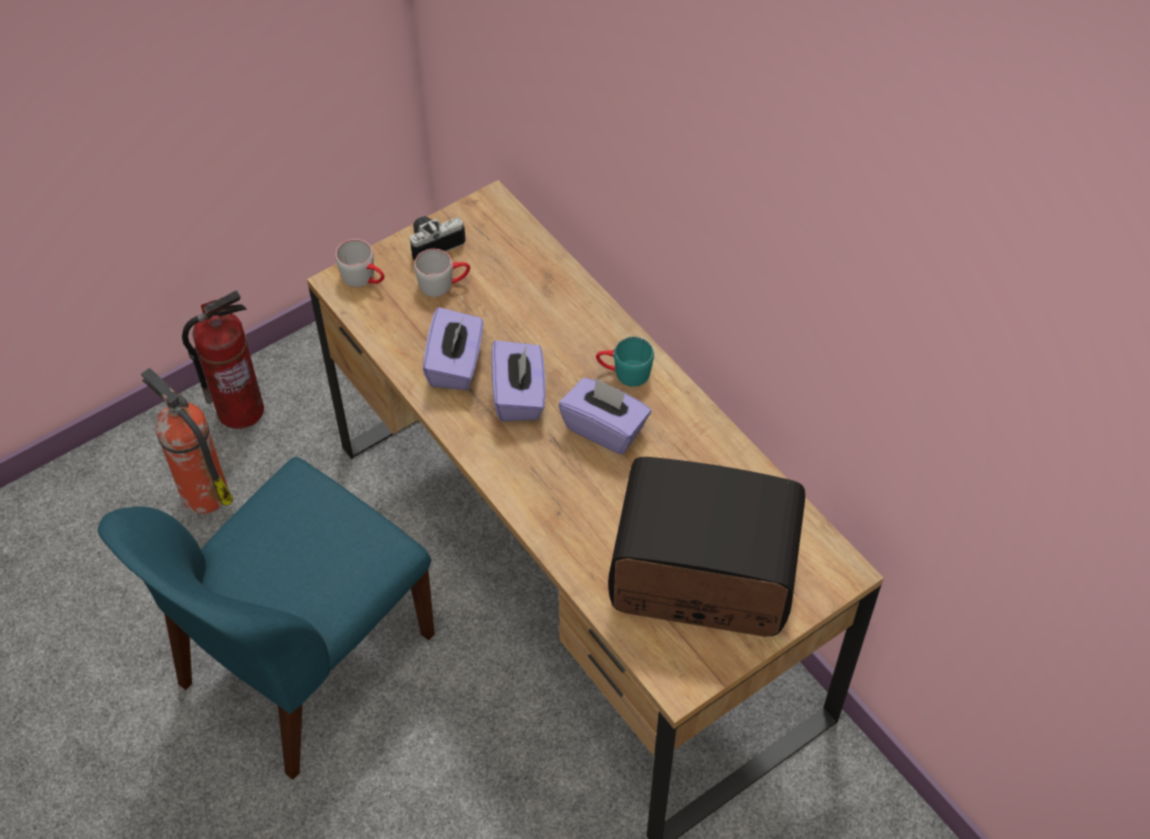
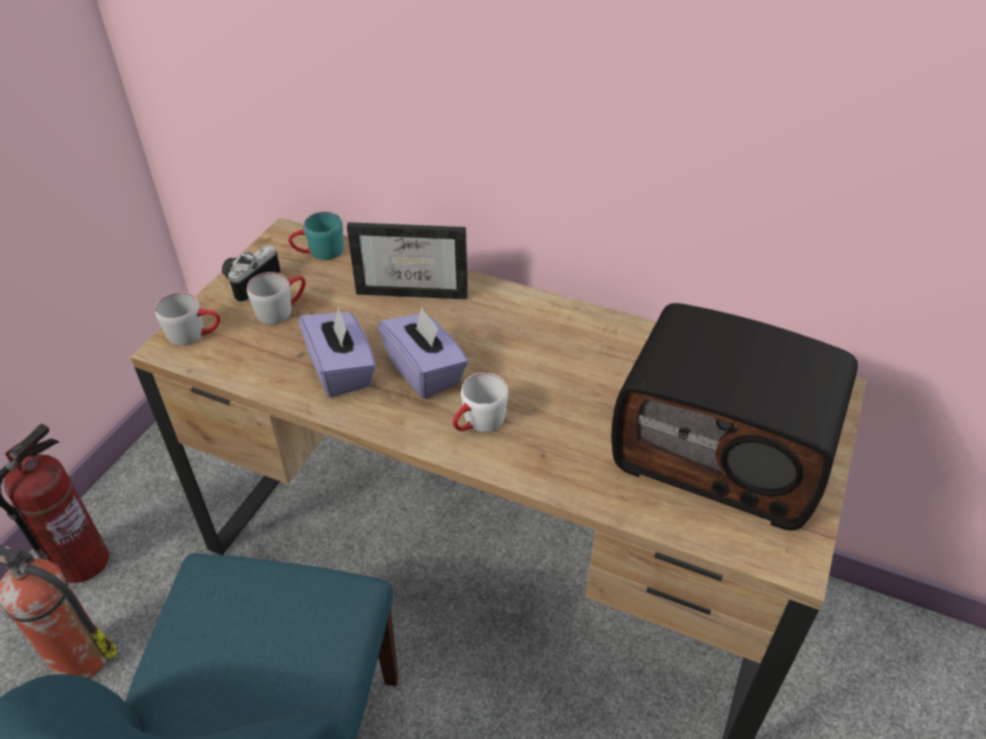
camera: 30 degrees left, 10 degrees down
purple tissue box [559,377,651,454] -> none
turquoise mug [596,337,654,387] -> turquoise mug moved to [288,212,343,260]
radio [608,457,805,637] -> radio turned 135 degrees counterclockwise [611,303,858,530]
none -> picture frame [347,222,468,299]
none -> white mug [453,373,508,432]

